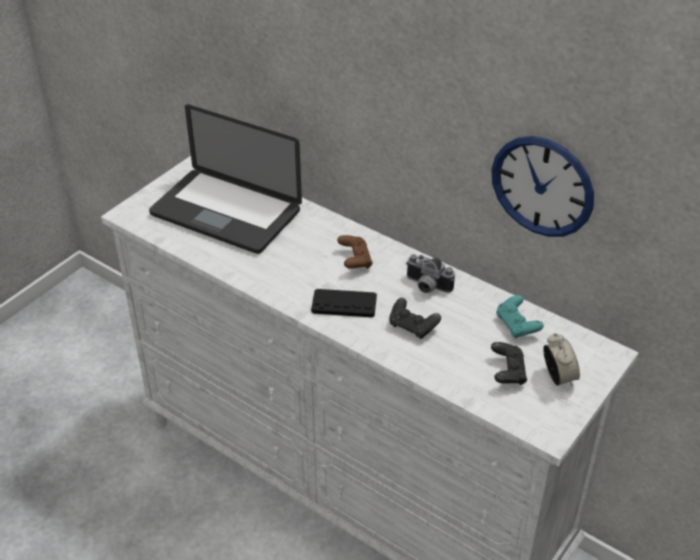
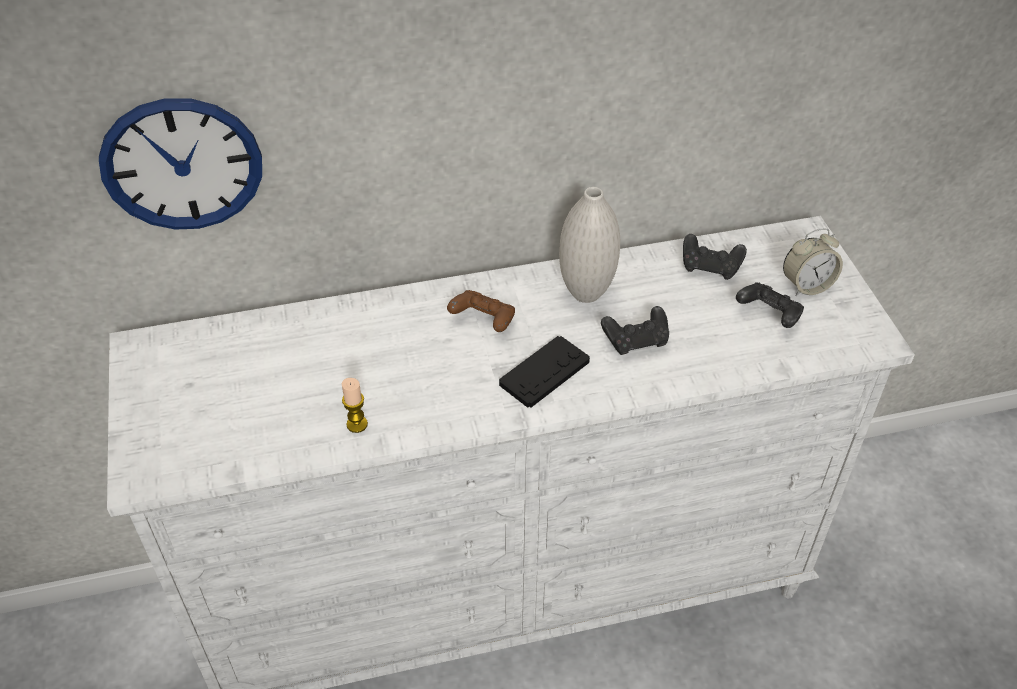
camera: 50 degrees left, 5 degrees up
laptop [149,104,302,254] -> none
camera [406,254,455,293] -> white vase [559,187,620,303]
wall clock [491,136,594,237] -> wall clock moved to [99,98,262,229]
turquoise game controller [496,295,544,339] -> black game controller [683,234,747,280]
alarm clock [543,333,580,386] -> alarm clock turned 135 degrees clockwise [783,229,843,296]
none -> candle [342,378,368,433]

